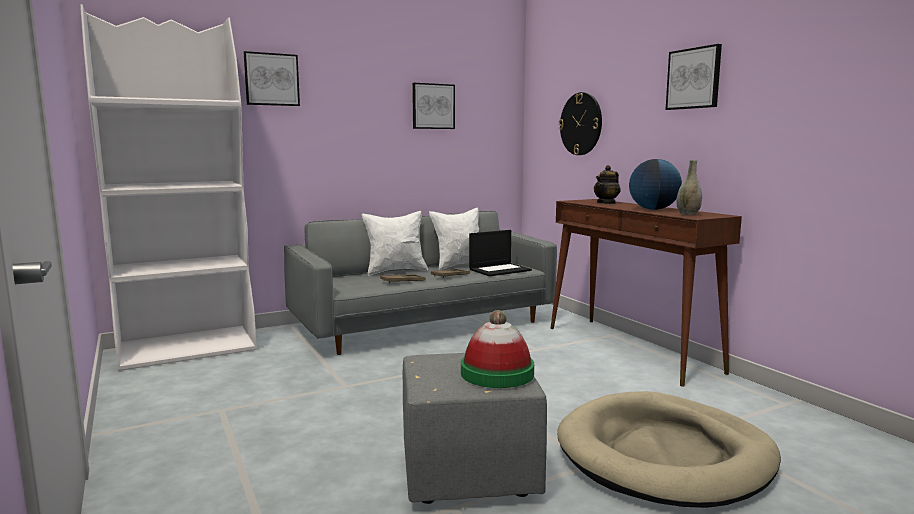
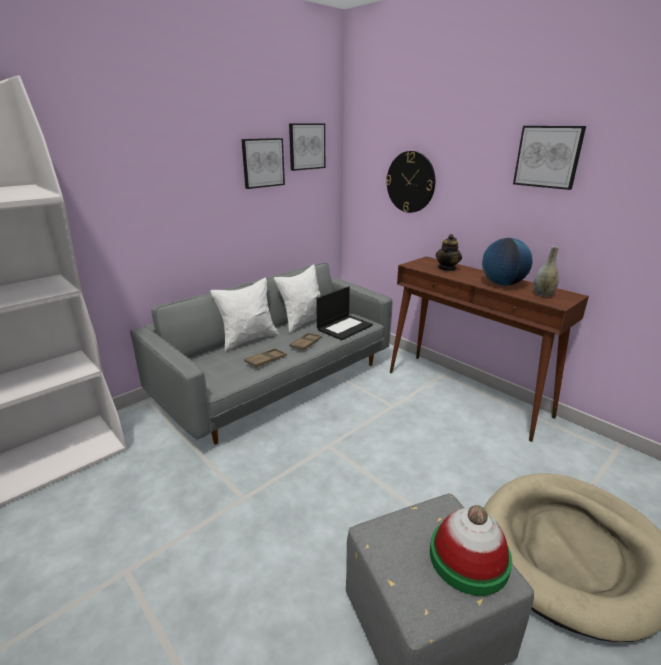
camera: 15 degrees left, 15 degrees up
picture [244,51,300,106] -> picture moved to [289,123,325,171]

